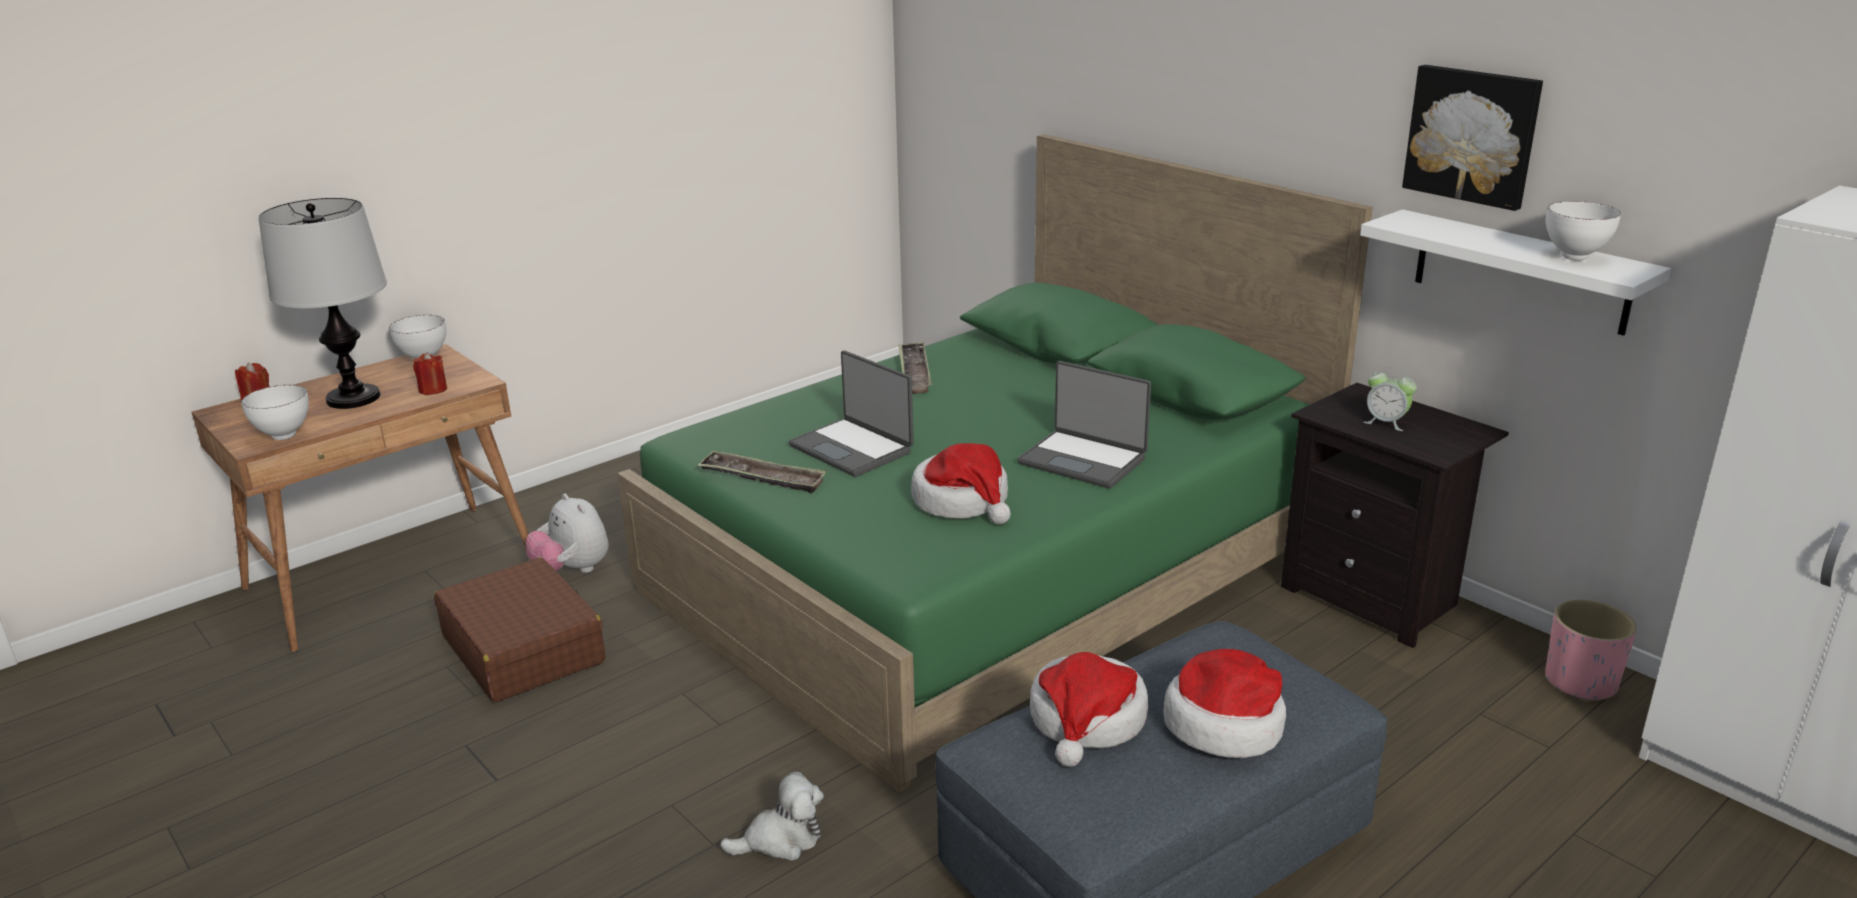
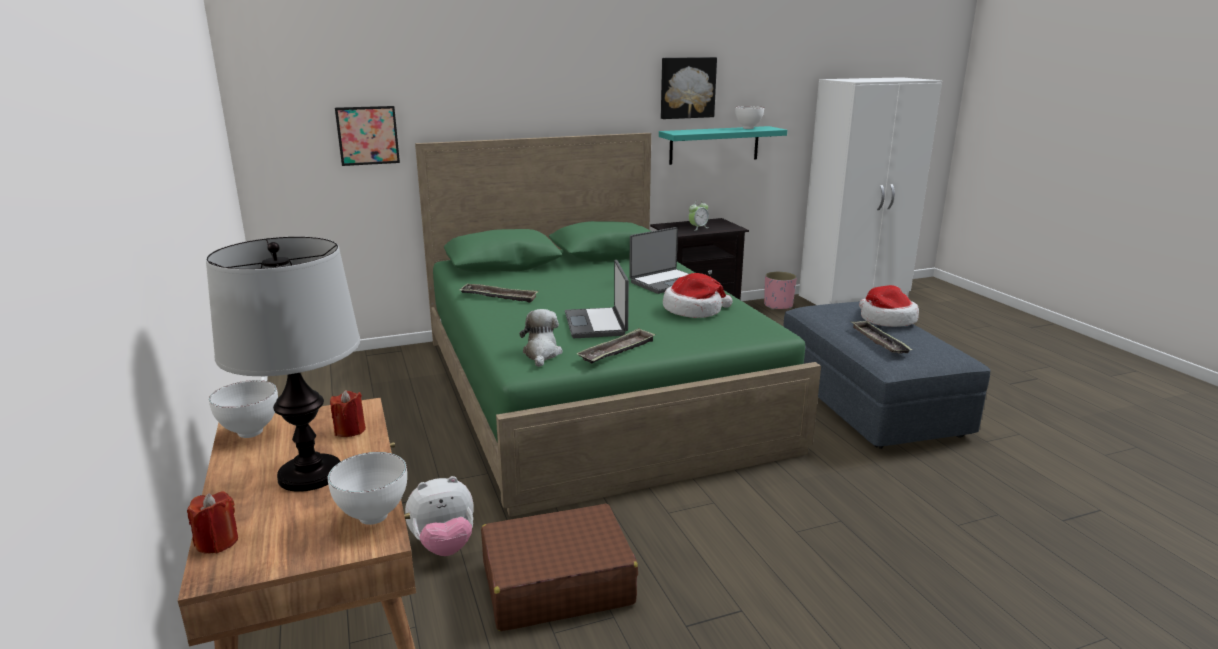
camera: 70 degrees left, 5 degrees down
plush toy [720,772,824,861] -> plush toy moved to [519,309,563,367]
laptop [788,350,914,477] -> laptop turned 105 degrees clockwise [565,260,629,338]
hat [1030,652,1148,767] -> tray [851,321,912,354]
white shelf [1360,209,1671,336] -> turquoise shelf [659,126,787,165]
none -> picture [335,106,400,166]

